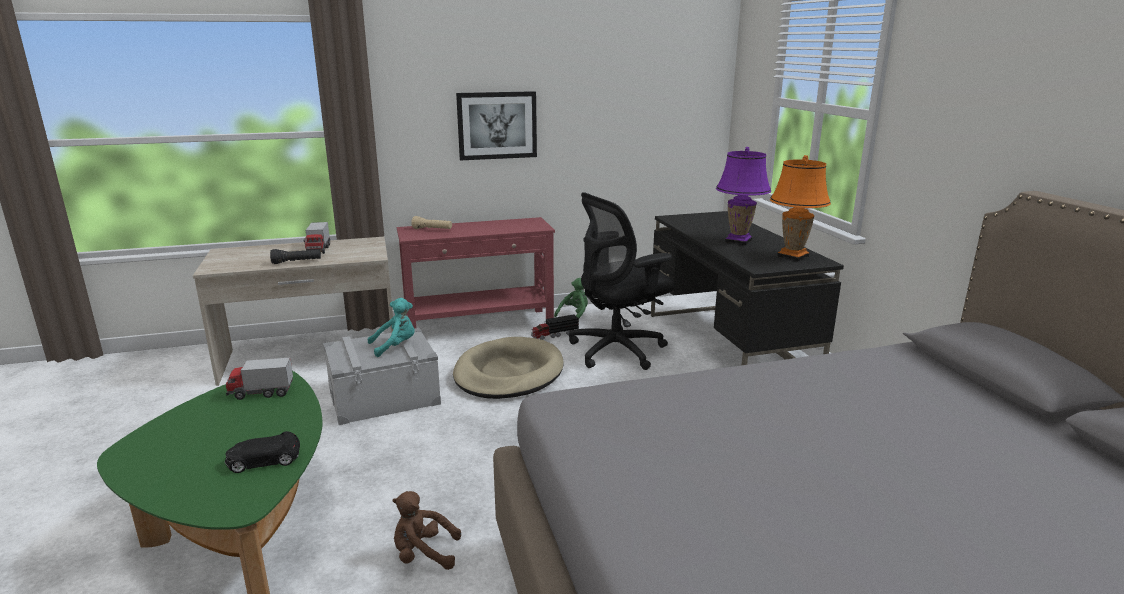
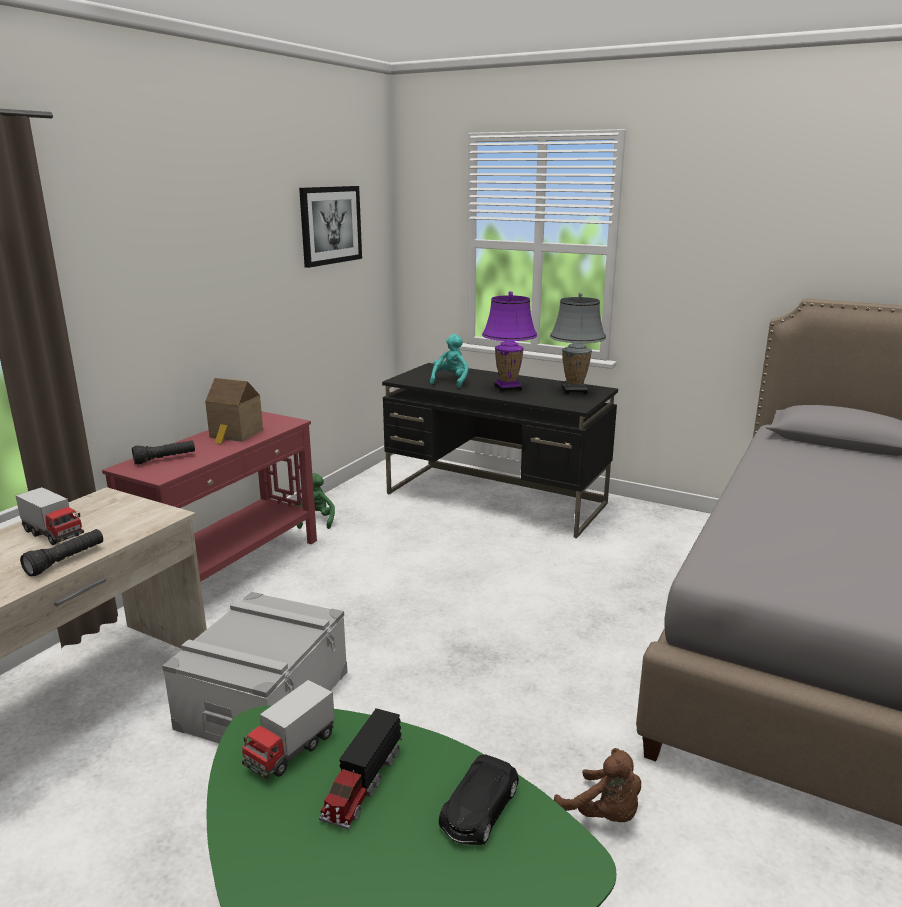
camera: 45 degrees left, 0 degrees up
turquoise plush toy [367,298,415,357] -> turquoise plush toy moved to [430,334,469,388]
brown plush toy [392,491,461,570] -> brown plush toy turned 90 degrees counterclockwise [554,748,641,822]
beige flashlight [411,216,452,229] -> black flashlight [132,440,195,465]
beige dog bed [453,337,563,399] -> none
picture [456,91,537,160] -> picture moved to [299,186,362,268]
toy truck [531,314,579,340] -> toy truck moved to [319,708,402,830]
black office chair [569,192,675,370] -> none
orange table lamp [770,155,831,262] -> grey table lamp [550,293,606,394]
none -> toy house [205,378,263,445]

